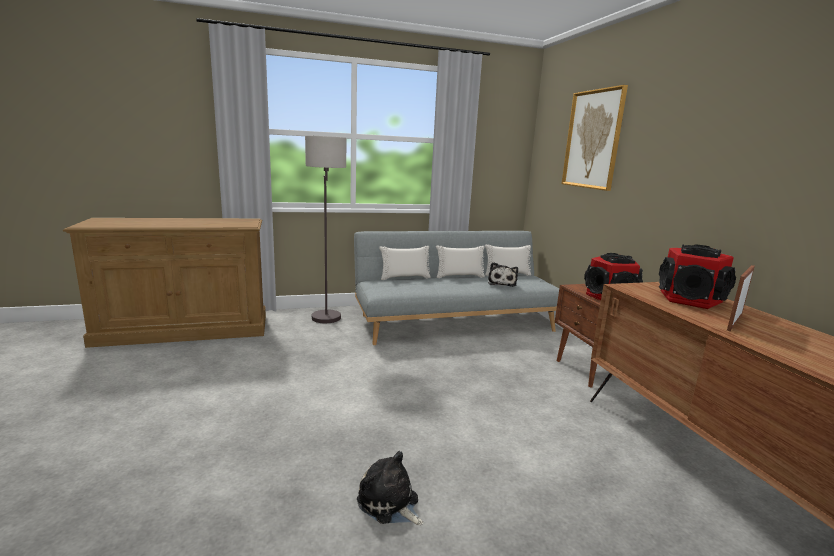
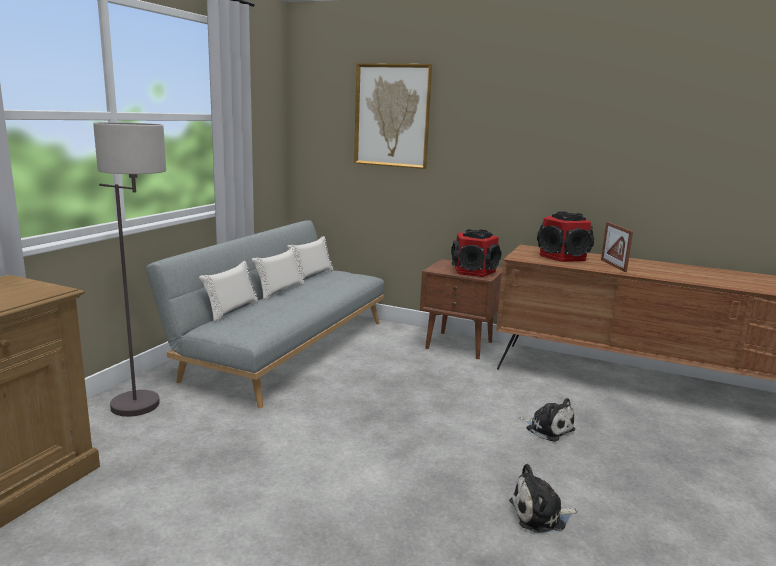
camera: 50 degrees left, 0 degrees up
plush toy [488,262,518,287] -> plush toy moved to [519,398,575,442]

